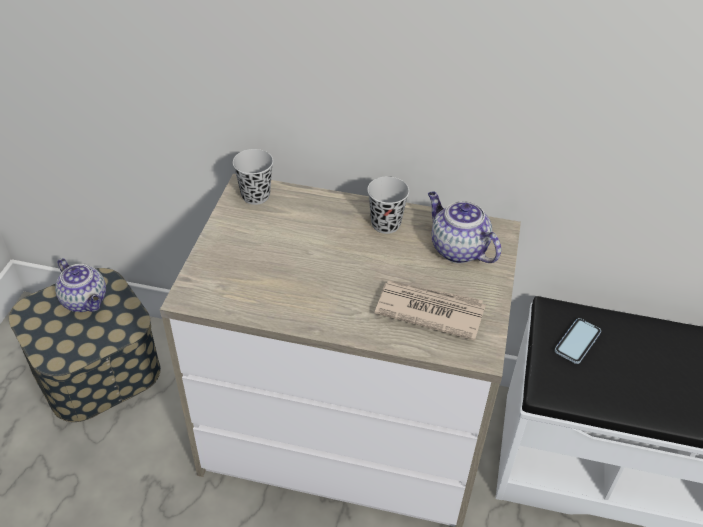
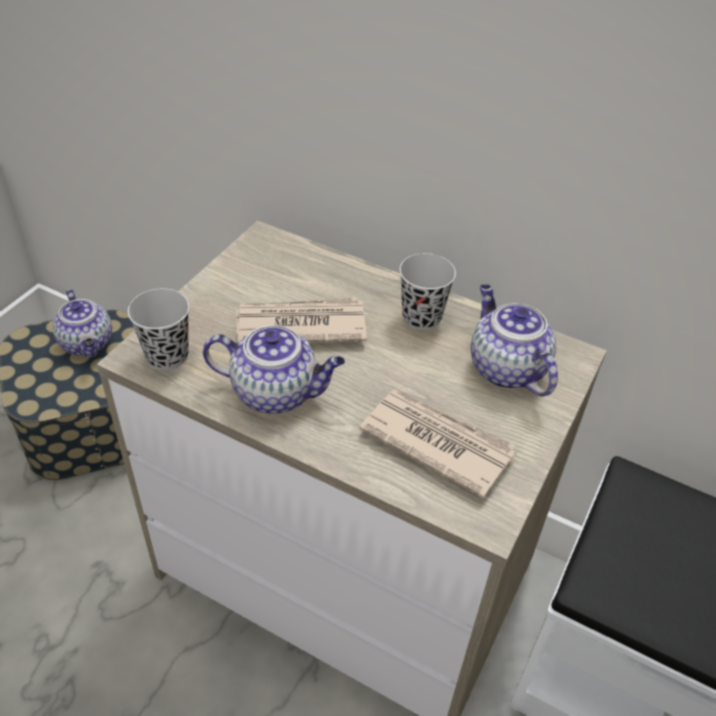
camera: 15 degrees right, 0 degrees up
black cup [233,149,273,205] -> black cup moved to [128,289,190,370]
phone [555,318,601,364] -> none
none -> teapot [203,325,345,414]
none -> newspaper [236,297,367,343]

